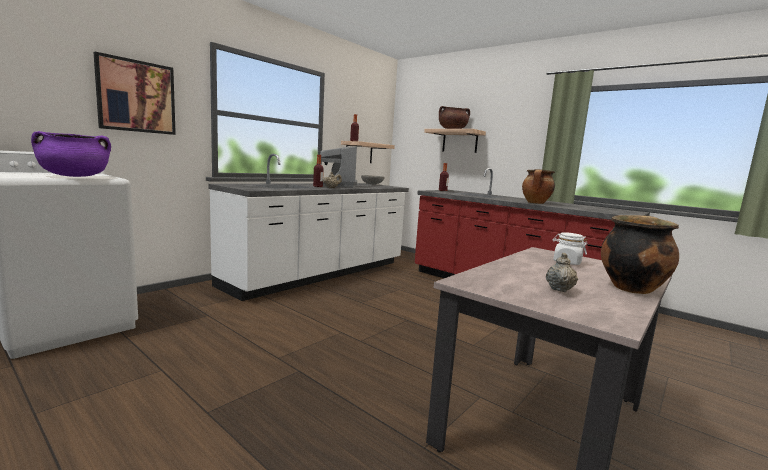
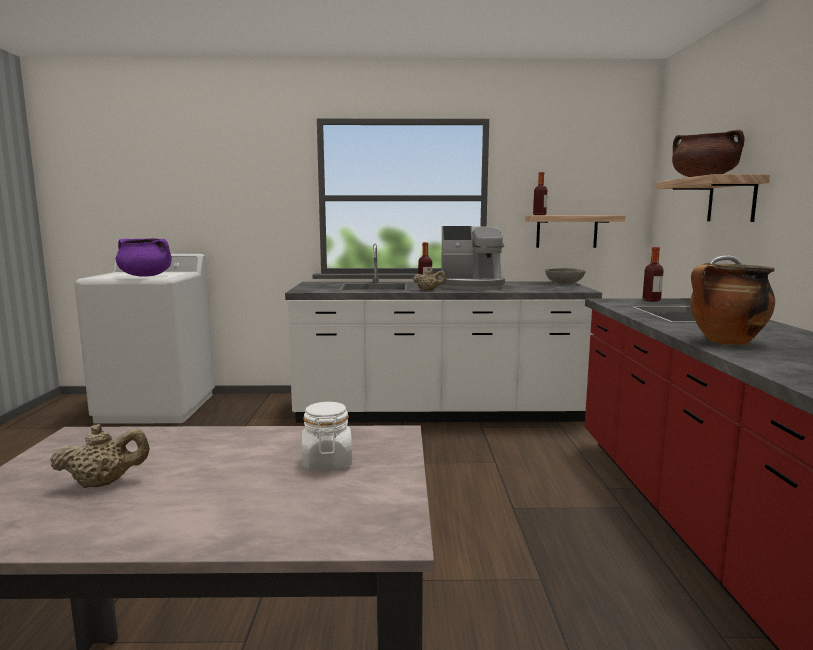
camera: 50 degrees right, 0 degrees up
picture [93,52,176,135] -> none
coffee machine [320,146,357,188] -> coffee machine turned 135 degrees counterclockwise [438,226,505,290]
cooking pot [601,215,679,294] -> none

